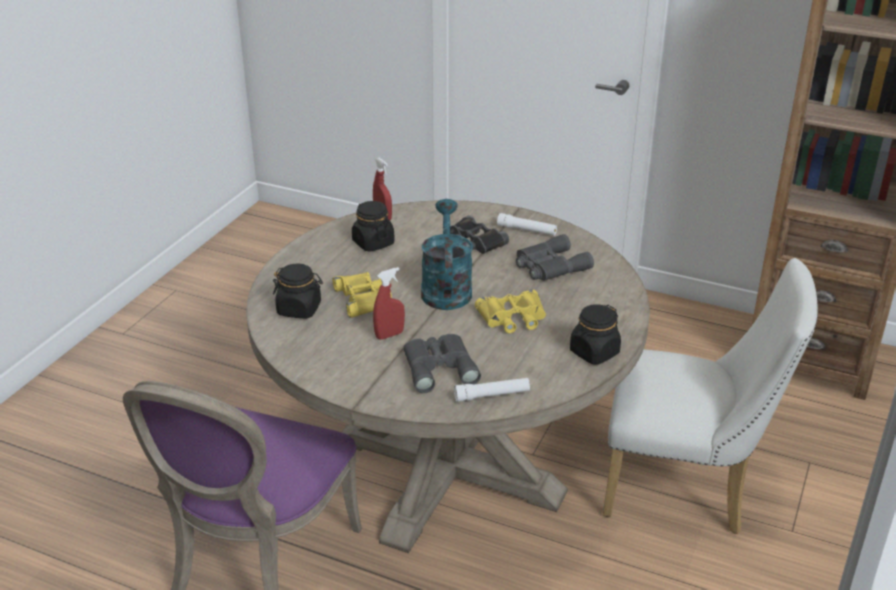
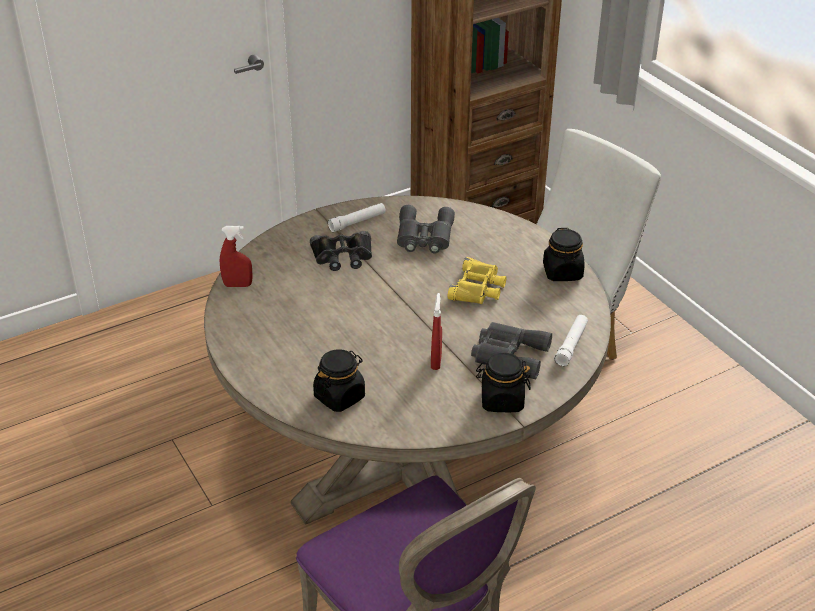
camera: 55 degrees left, 5 degrees up
yellow binoculars [333,272,392,318] -> none
black jar [352,201,395,252] -> black jar moved to [476,353,531,412]
turquoise watering can [421,199,473,310] -> none

